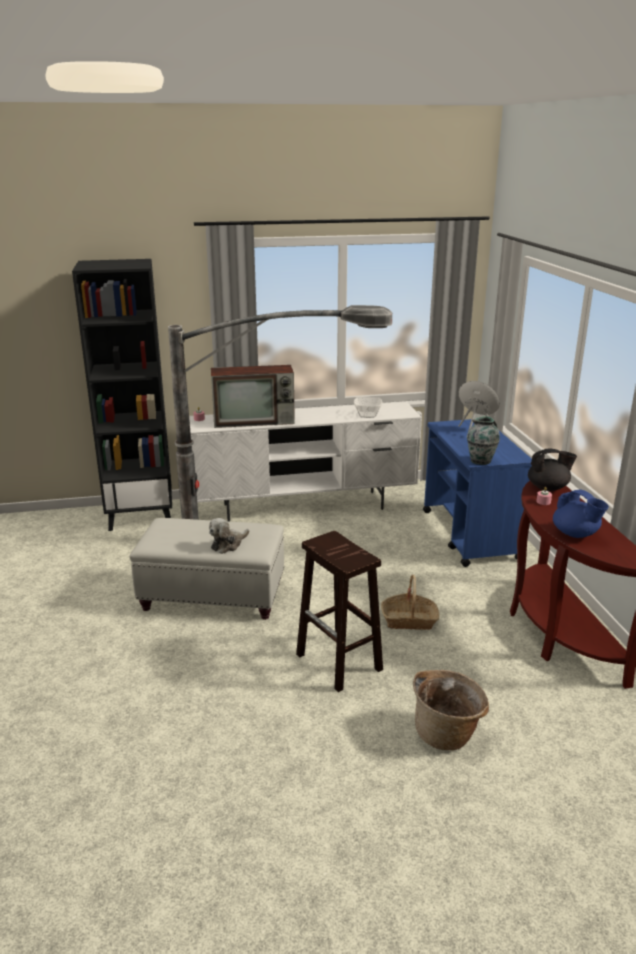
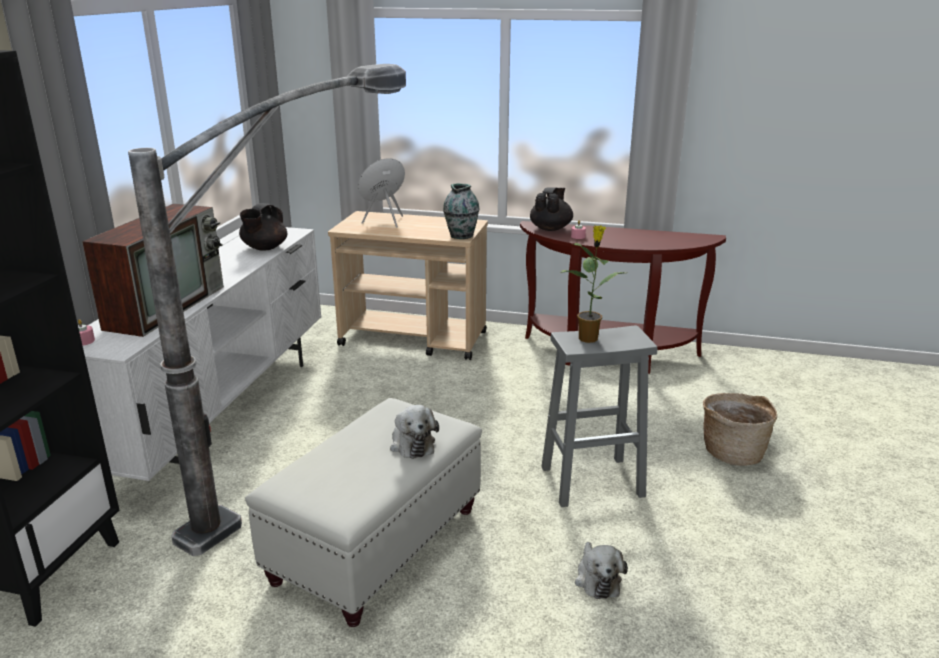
camera: 65 degrees left, 0 degrees up
brown stool [296,531,383,692] -> grey stool [541,325,658,507]
bowl [354,397,382,418] -> black teapot [239,203,287,251]
basket [381,575,440,630] -> none
blue cart [423,419,532,567] -> beige cart [328,211,488,360]
blue teapot [553,490,609,538] -> none
none -> potted plant [560,225,624,343]
none -> plush toy [575,542,628,599]

